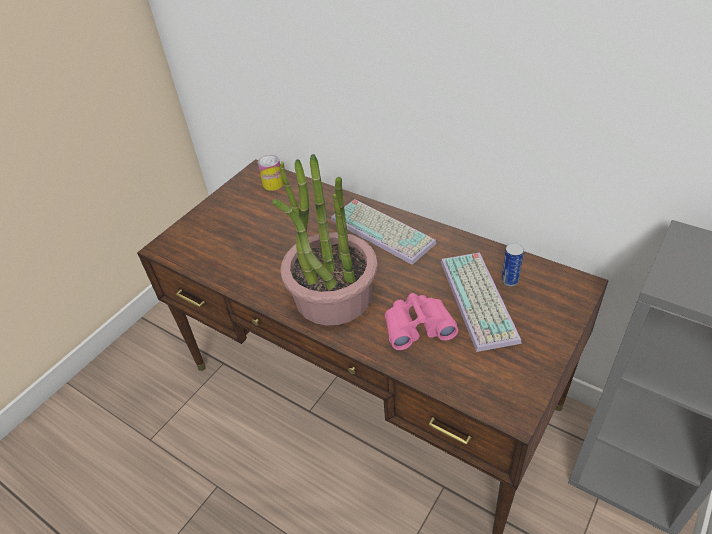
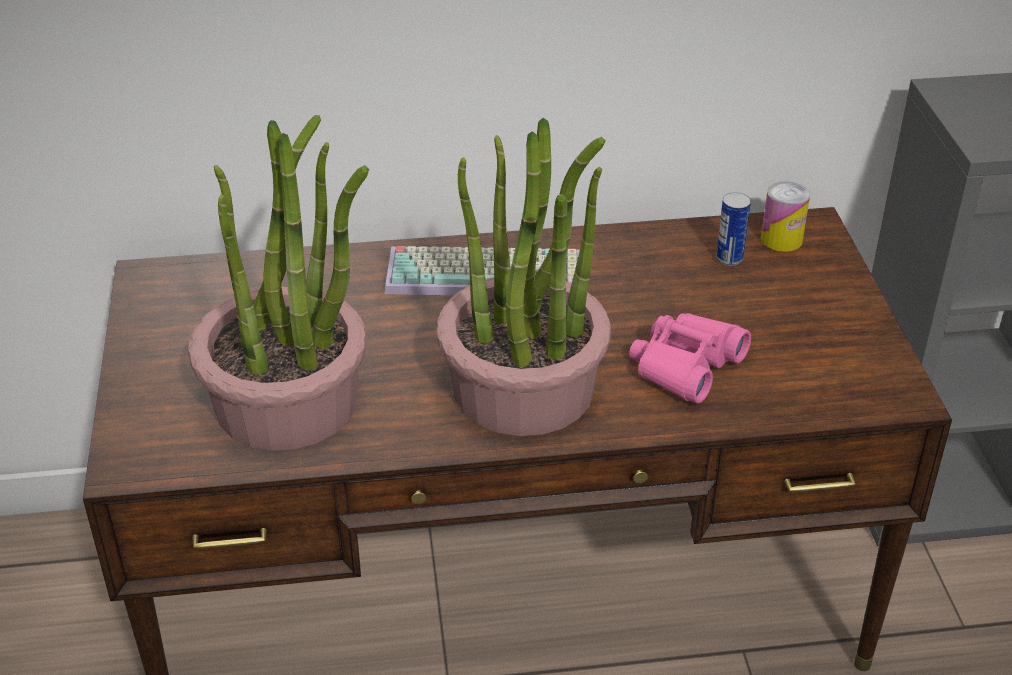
camera: 45 degrees left, 5 degrees down
can [258,155,283,191] -> can moved to [761,182,810,252]
keyboard [441,252,522,352] -> none
none -> potted plant [188,115,369,451]

